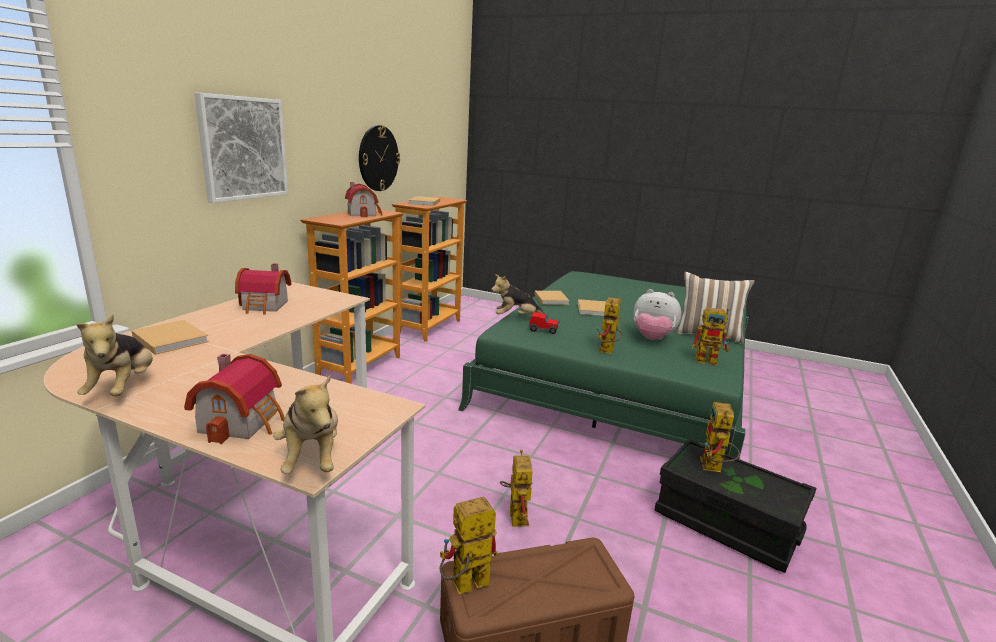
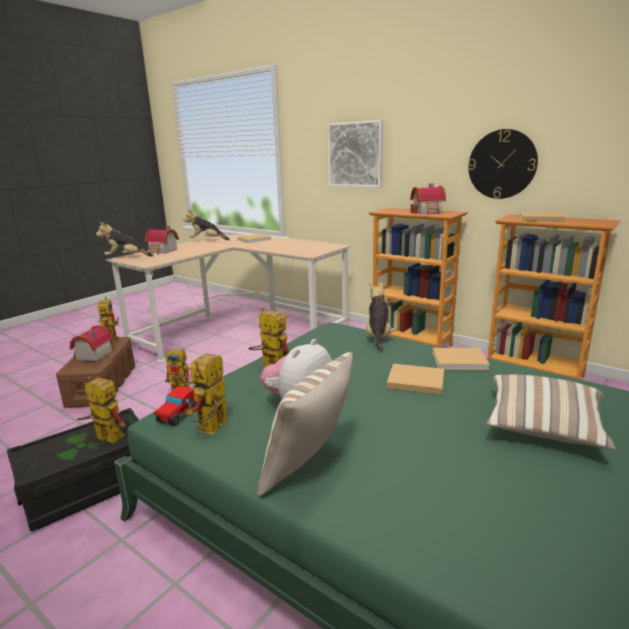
camera: 105 degrees right, 0 degrees up
toy house [235,263,292,315] -> toy house moved to [70,325,113,362]
toy car [529,312,559,334] -> toy car moved to [154,386,197,426]
none -> pillow [486,374,616,450]

